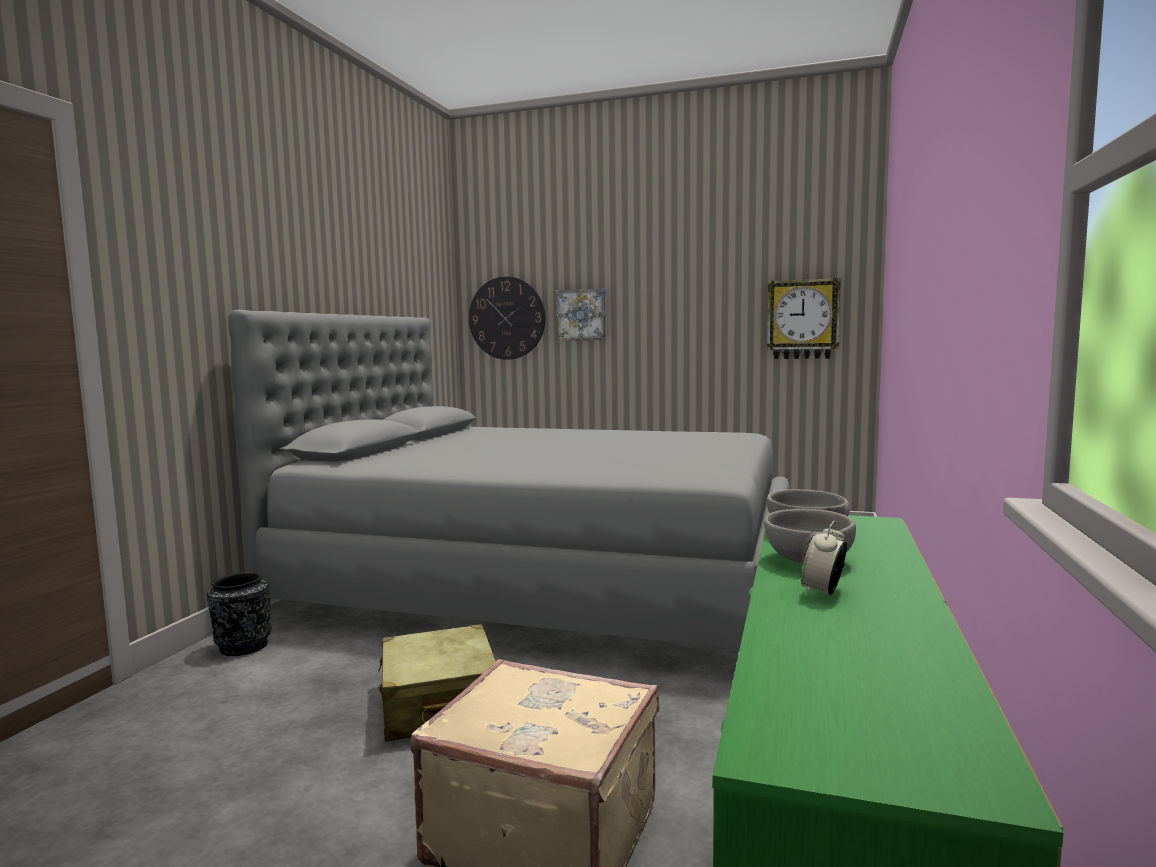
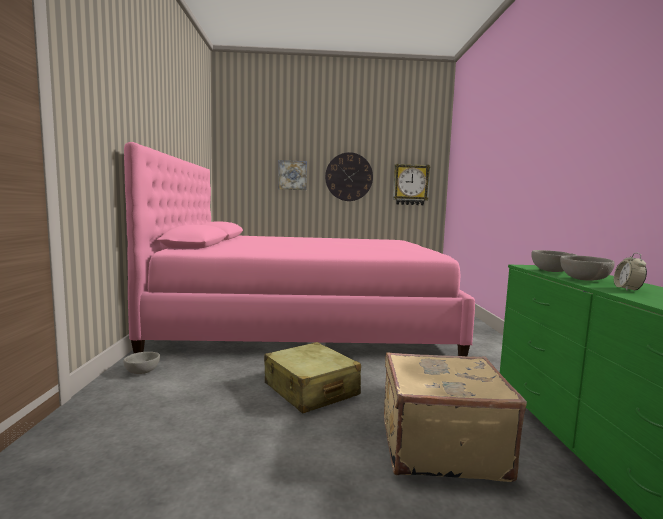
camera: 20 degrees left, 0 degrees up
black vase [207,572,272,656] -> grey bowl [123,352,160,374]
grey bed [228,310,789,649] -> pink bed [124,142,475,356]
wall clock [469,276,545,360] -> wall clock moved to [325,152,373,201]

